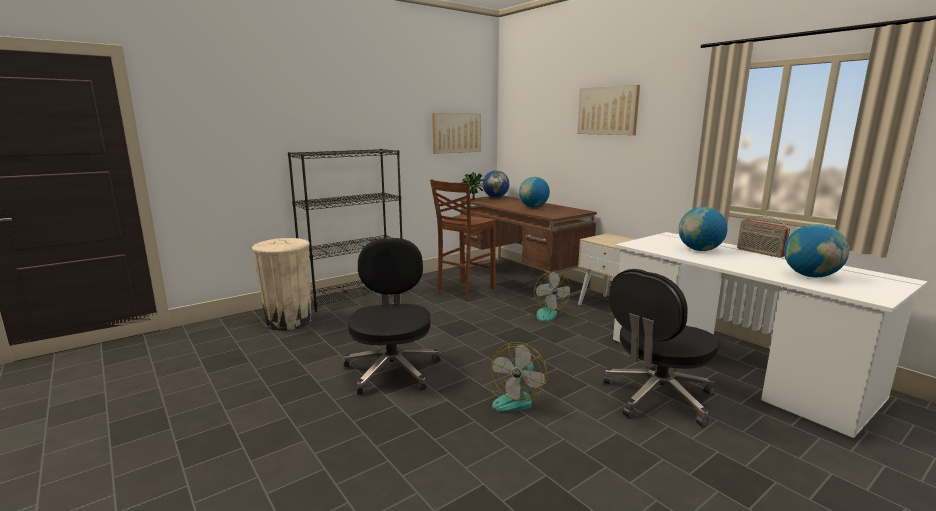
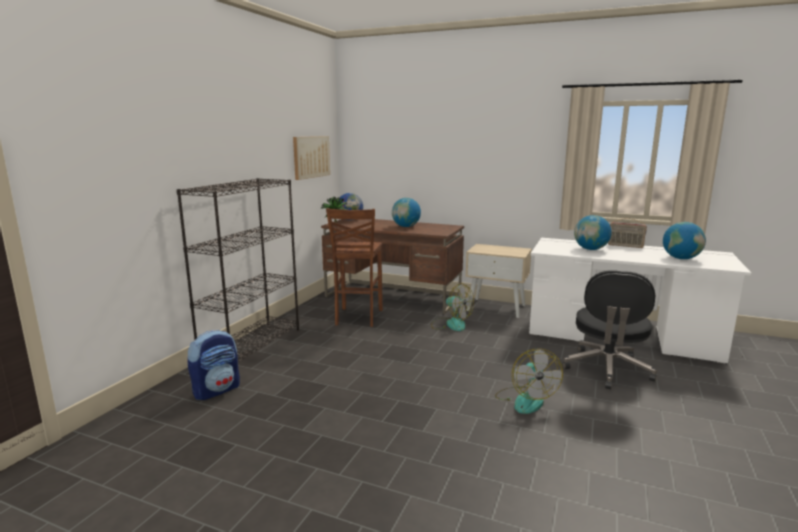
camera: 30 degrees left, 0 degrees up
beige trash can [252,238,312,331] -> backpack [187,329,240,400]
black office chair [344,238,440,394] -> none
picture [577,85,640,135] -> none

